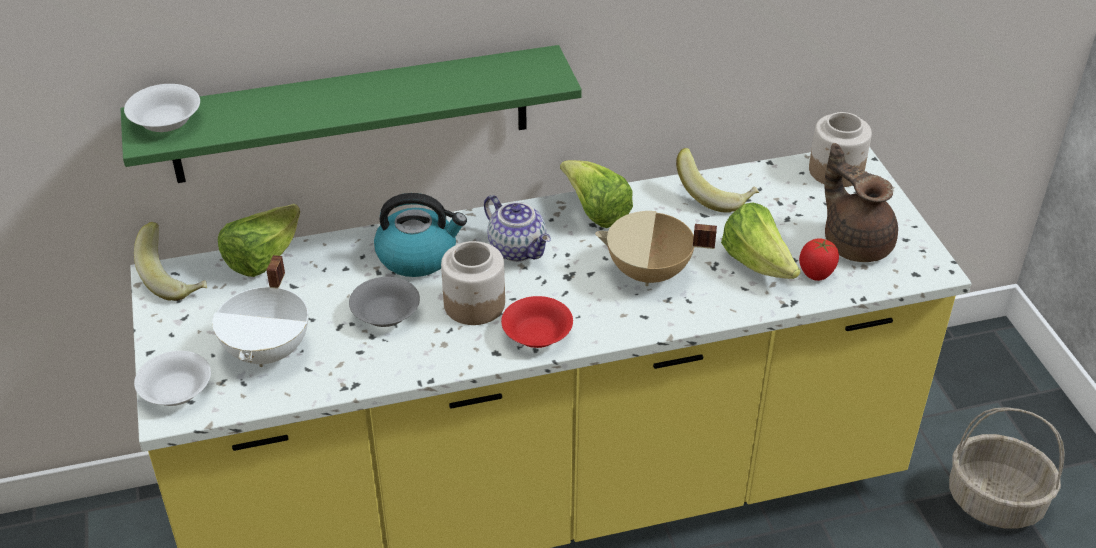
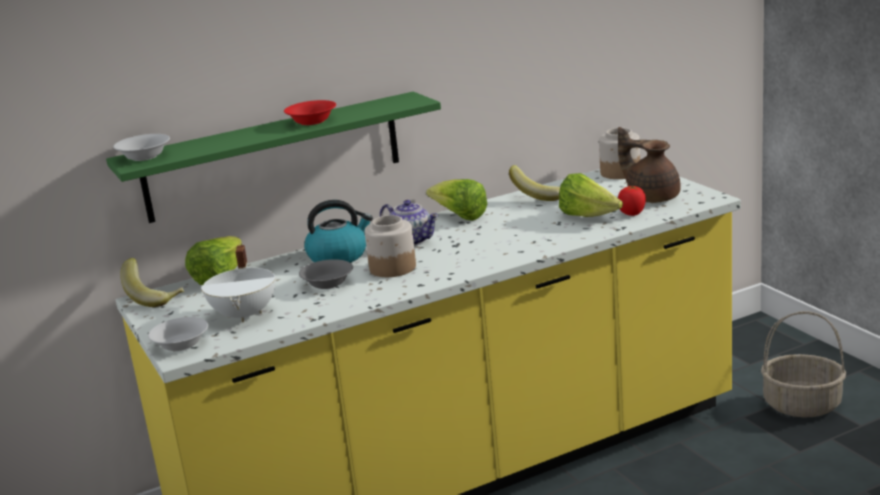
camera: 10 degrees left, 20 degrees down
red bowl [501,296,573,348] -> red bowl moved to [284,100,336,125]
beige cooking pot [595,211,717,286] -> none

